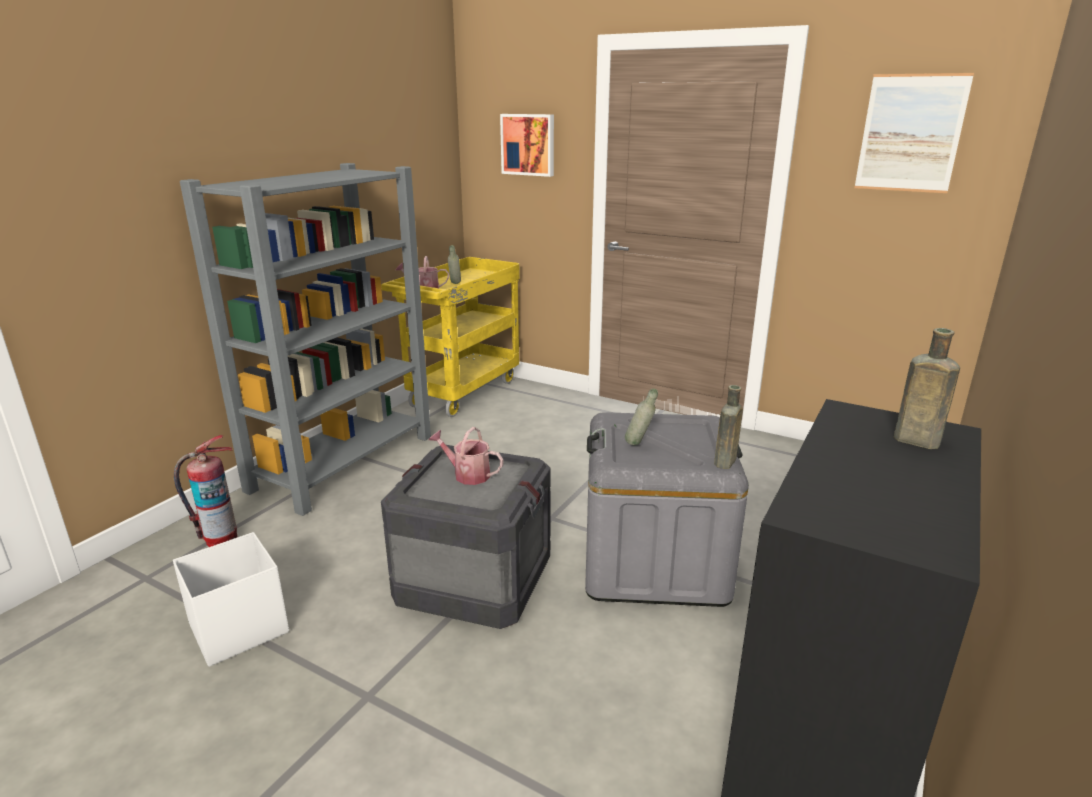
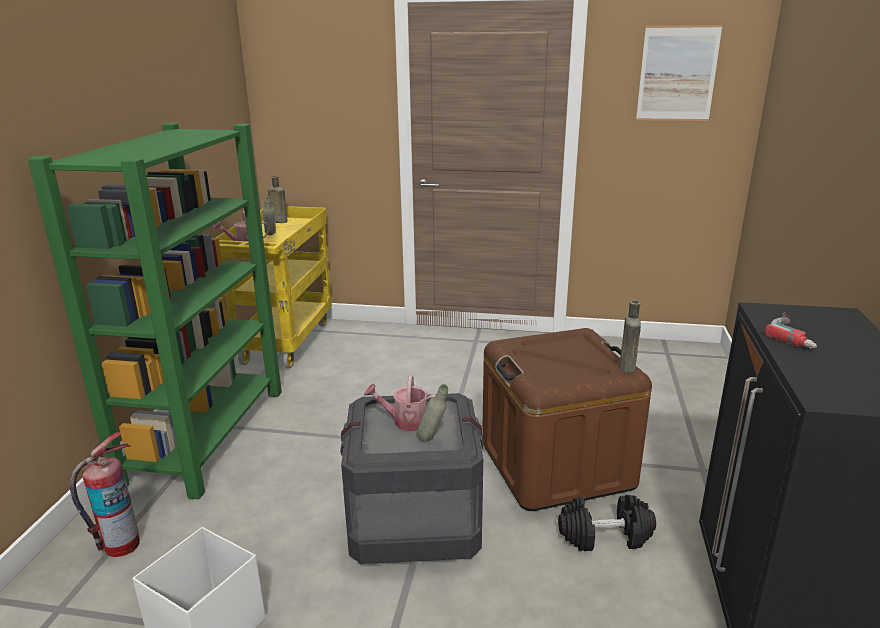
camera: 20 degrees left, 0 degrees up
grey bookcase [180,163,431,516] -> green bookcase [28,123,282,499]
picture [500,114,554,177] -> none
grey storage box [585,412,749,607] -> brown storage box [482,328,652,511]
grey bottle [625,388,658,446] -> grey bottle moved to [417,384,448,442]
brown bottle [894,328,960,449] -> brown bottle moved to [268,176,288,223]
none -> black dumbbell [558,495,656,551]
none -> power drill [765,312,817,349]

